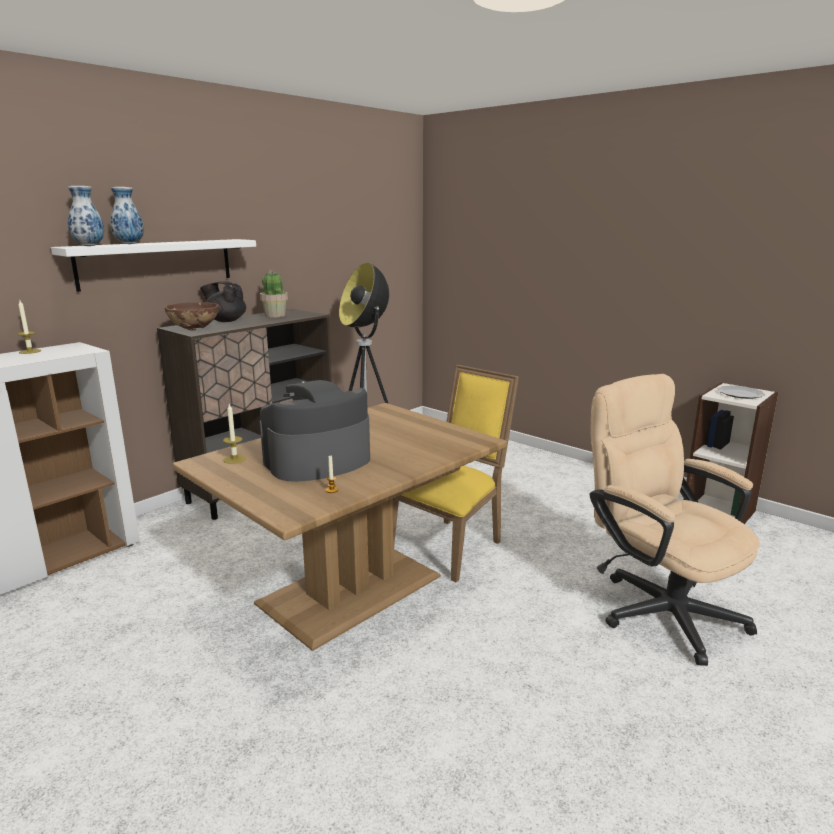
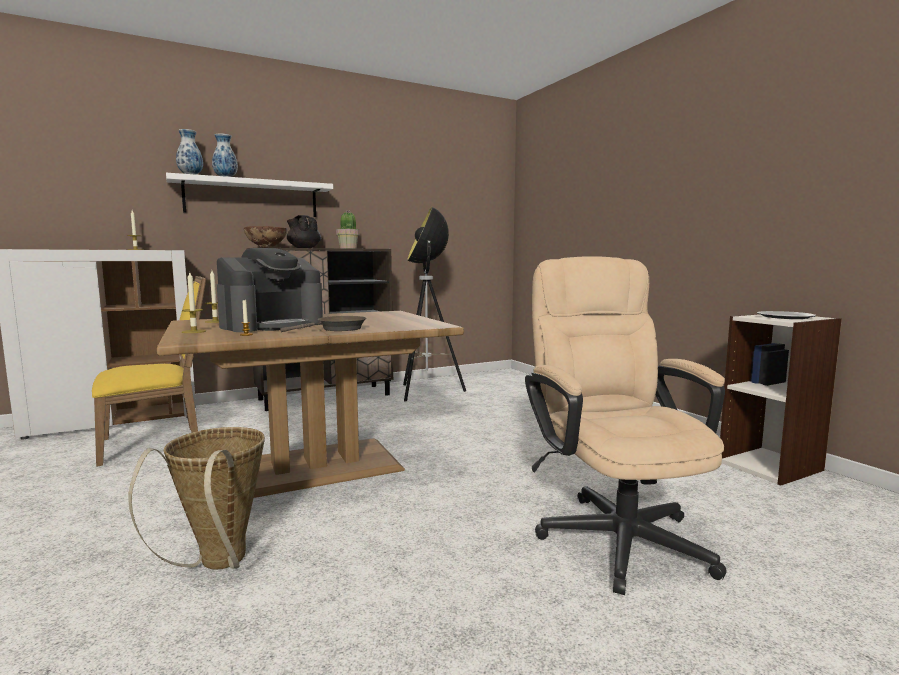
camera: 20 degrees right, 10 degrees down
coffee machine [260,380,370,482] -> coffee machine turned 150 degrees clockwise [217,248,323,332]
yellow chair [393,365,519,583] -> yellow chair moved to [92,276,206,467]
none -> basket [128,427,265,569]
none -> candle [182,272,206,333]
none -> brown frying pan [280,316,367,332]

